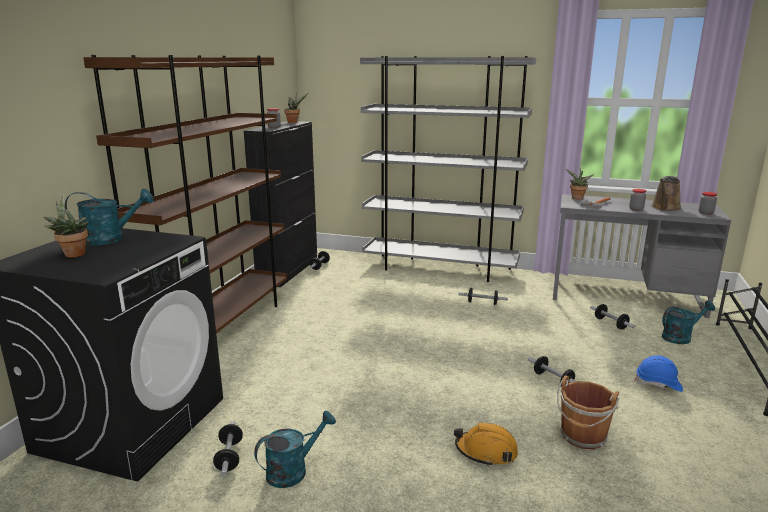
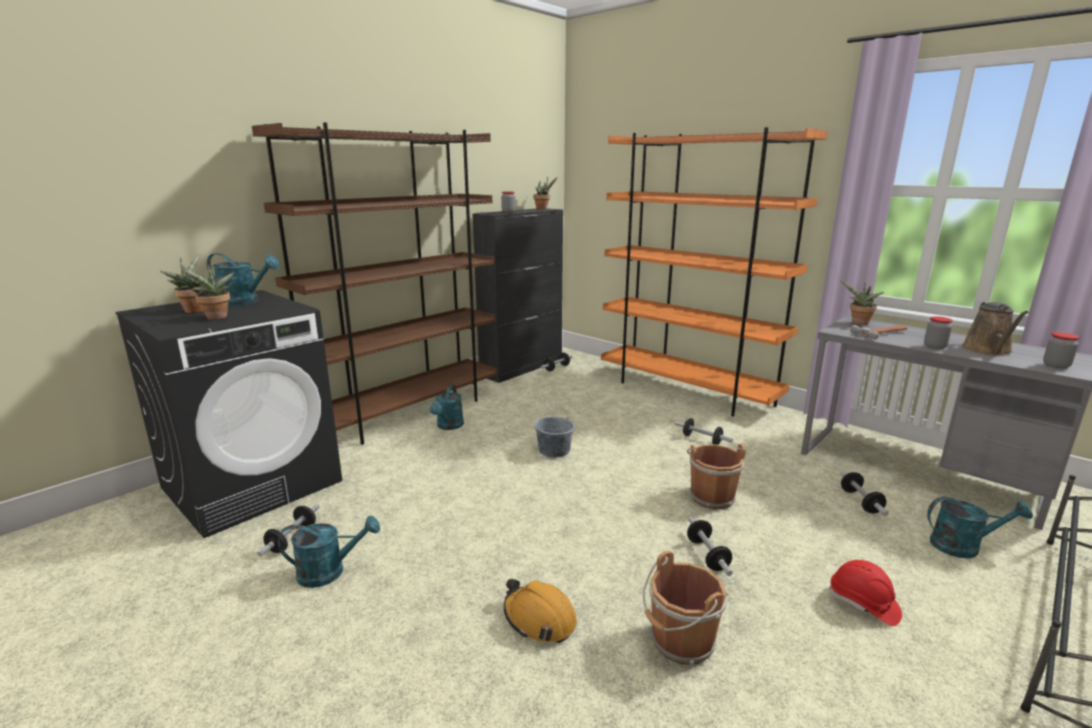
camera: 25 degrees right, 0 degrees up
grey bookcase [360,56,536,282] -> orange bookcase [601,127,827,417]
blue hard hat [635,355,683,392] -> red hard hat [828,560,902,626]
brown watering can [651,176,681,211] -> brown watering can turned 45 degrees counterclockwise [962,302,1029,356]
none -> potted plant [182,265,234,320]
none -> turquoise watering can [430,385,464,430]
none -> grey bucket [534,404,575,458]
none -> brown bucket [687,444,746,509]

